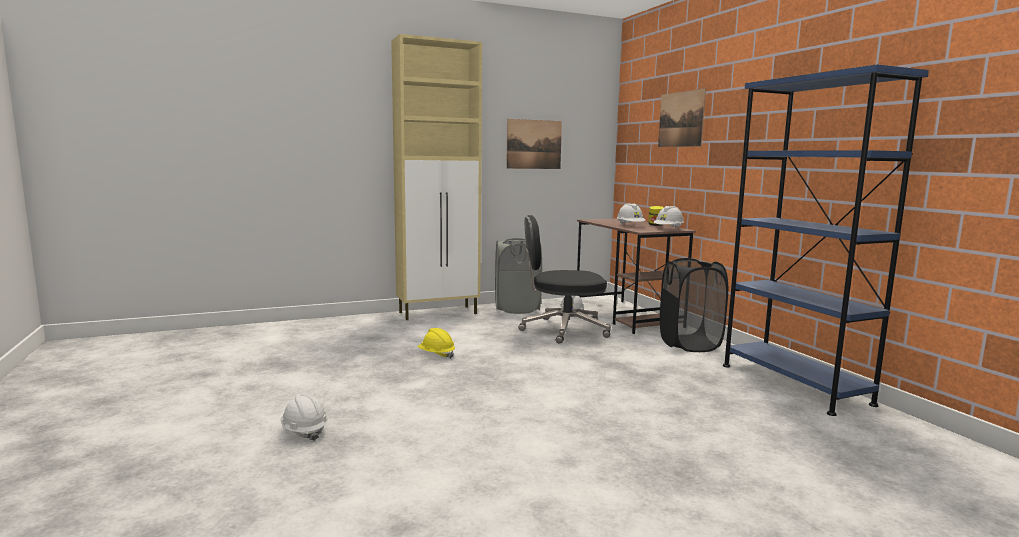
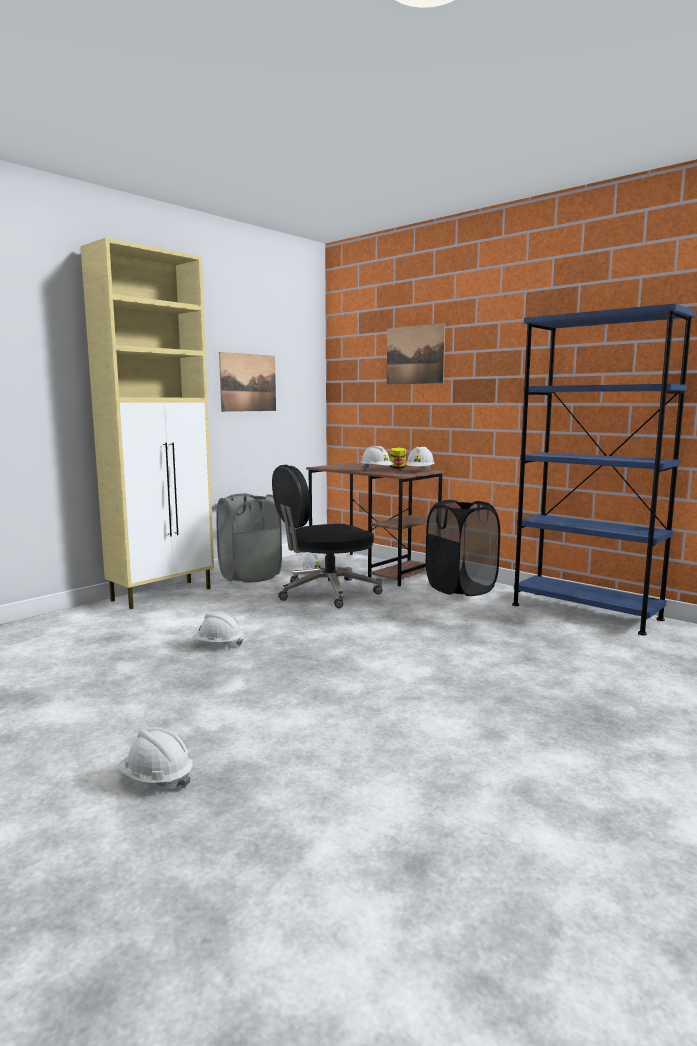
camera: 25 degrees left, 0 degrees up
yellow hard hat [418,328,455,359] -> white hard hat [192,612,243,647]

